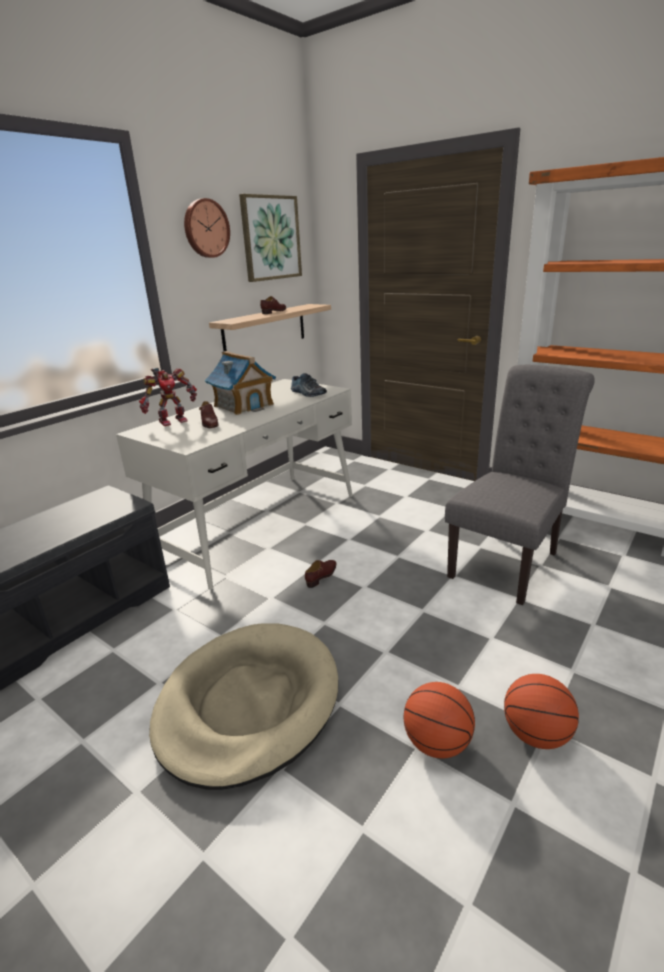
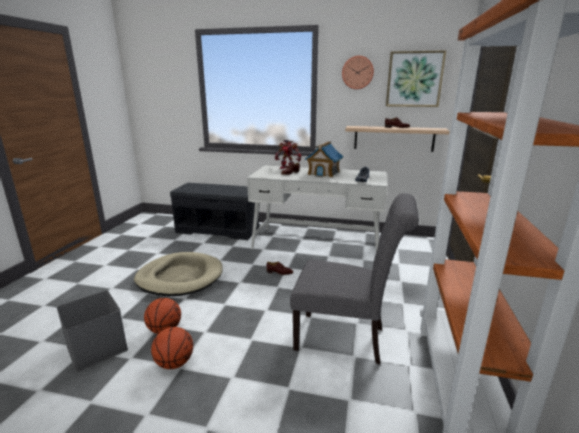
camera: 65 degrees right, 5 degrees down
none -> grey storage box [57,290,128,372]

